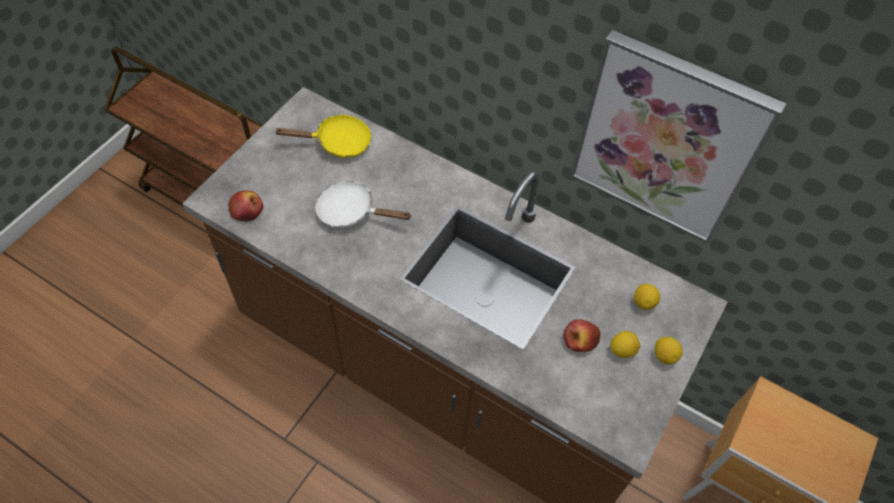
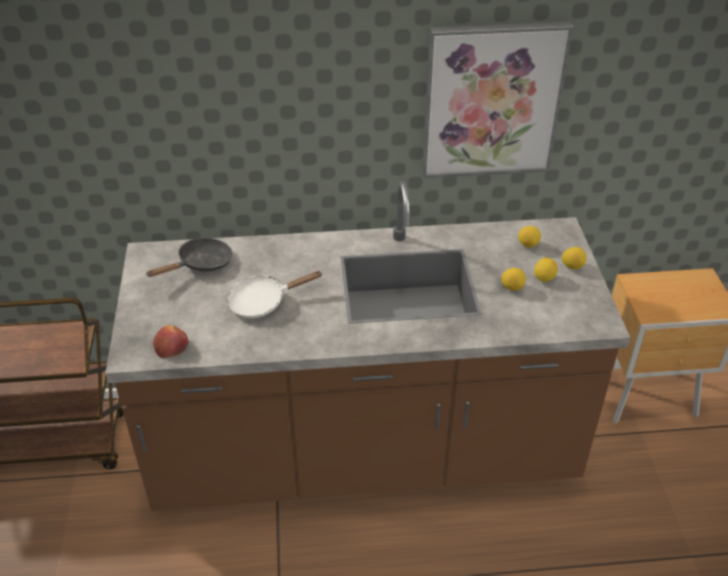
camera: 35 degrees left, 15 degrees down
yellow frying pan [274,114,371,158] -> black frying pan [147,238,233,277]
apple [563,319,600,352] -> lemon [501,268,526,291]

